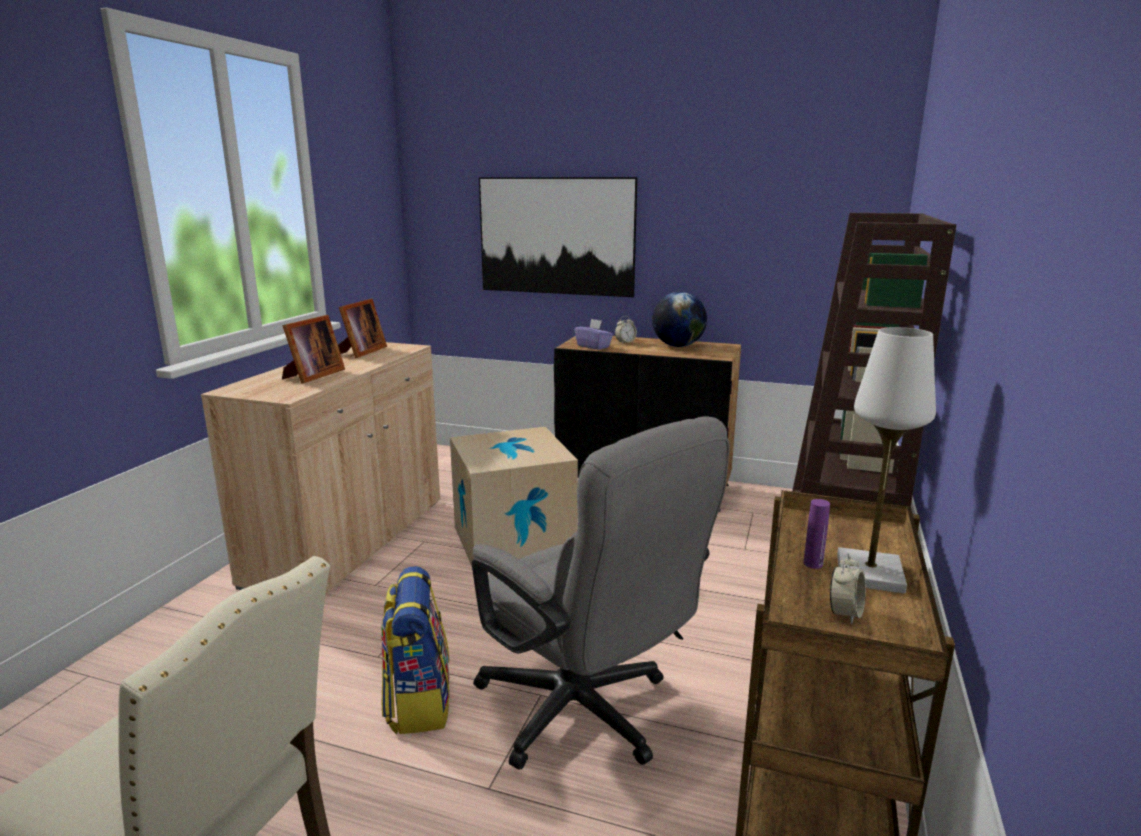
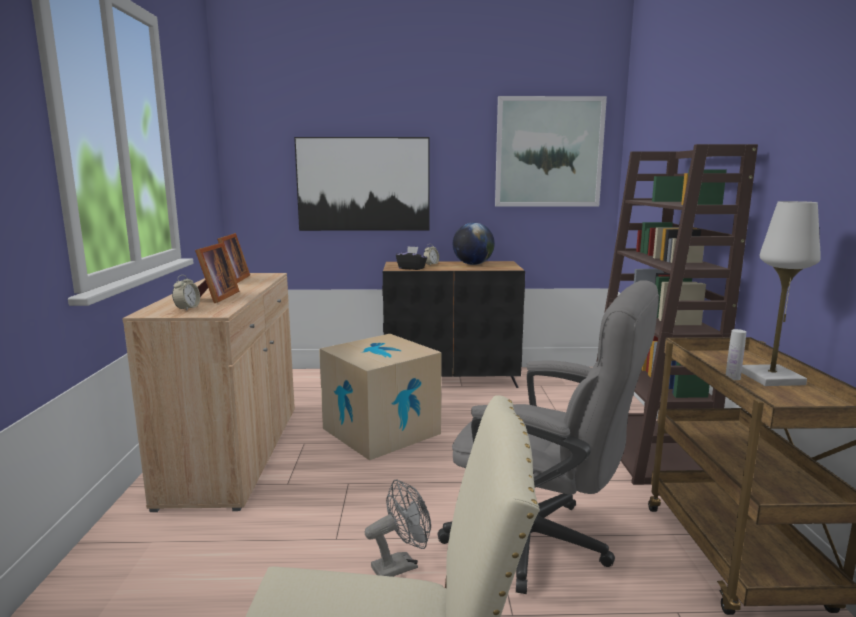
camera: 20 degrees left, 5 degrees down
backpack [381,566,450,734] -> grey fan [365,480,431,577]
purple tissue box [574,319,613,350] -> black tissue box [396,246,427,270]
purple bottle [804,499,830,569] -> white bottle [726,329,746,380]
alarm clock [830,553,866,624] -> alarm clock moved to [172,275,200,311]
none -> picture [495,96,607,207]

